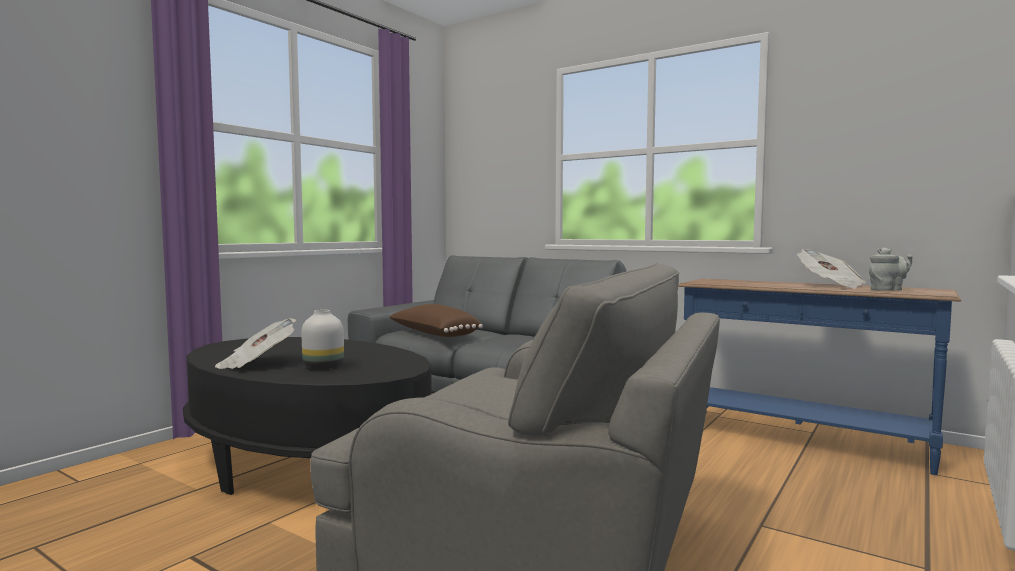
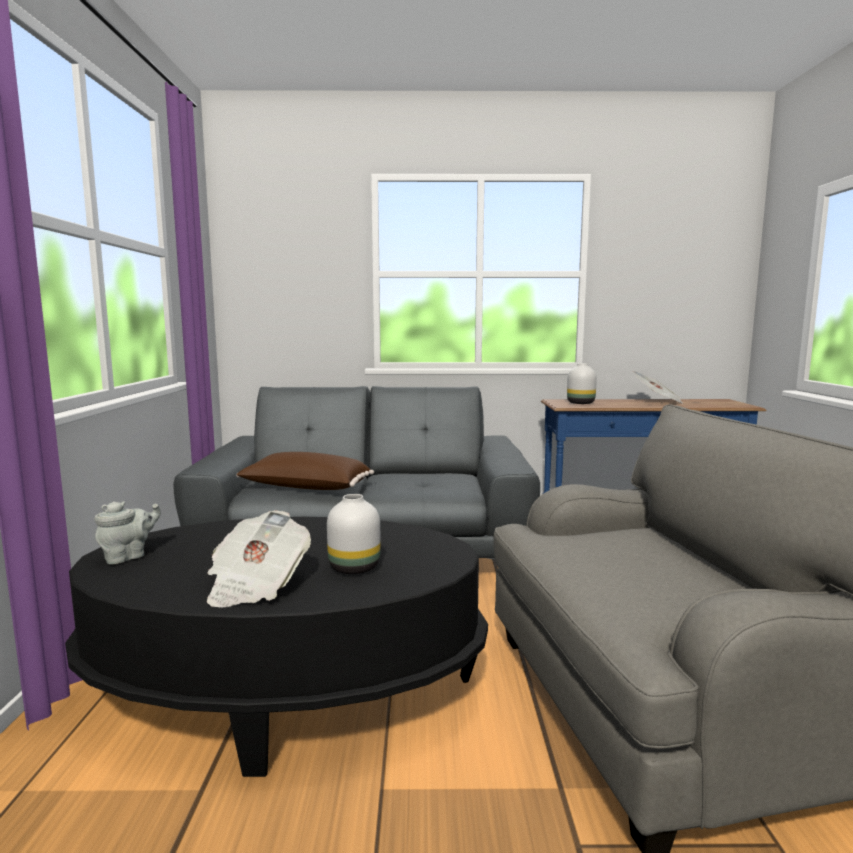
camera: 35 degrees left, 5 degrees up
grey teapot [869,248,913,291] -> grey teapot moved to [95,501,161,564]
none -> white vase [567,363,597,404]

